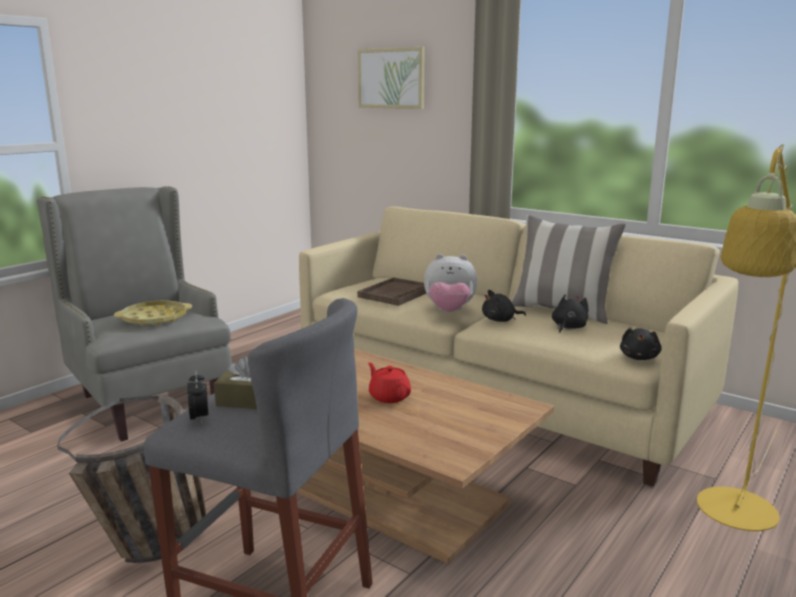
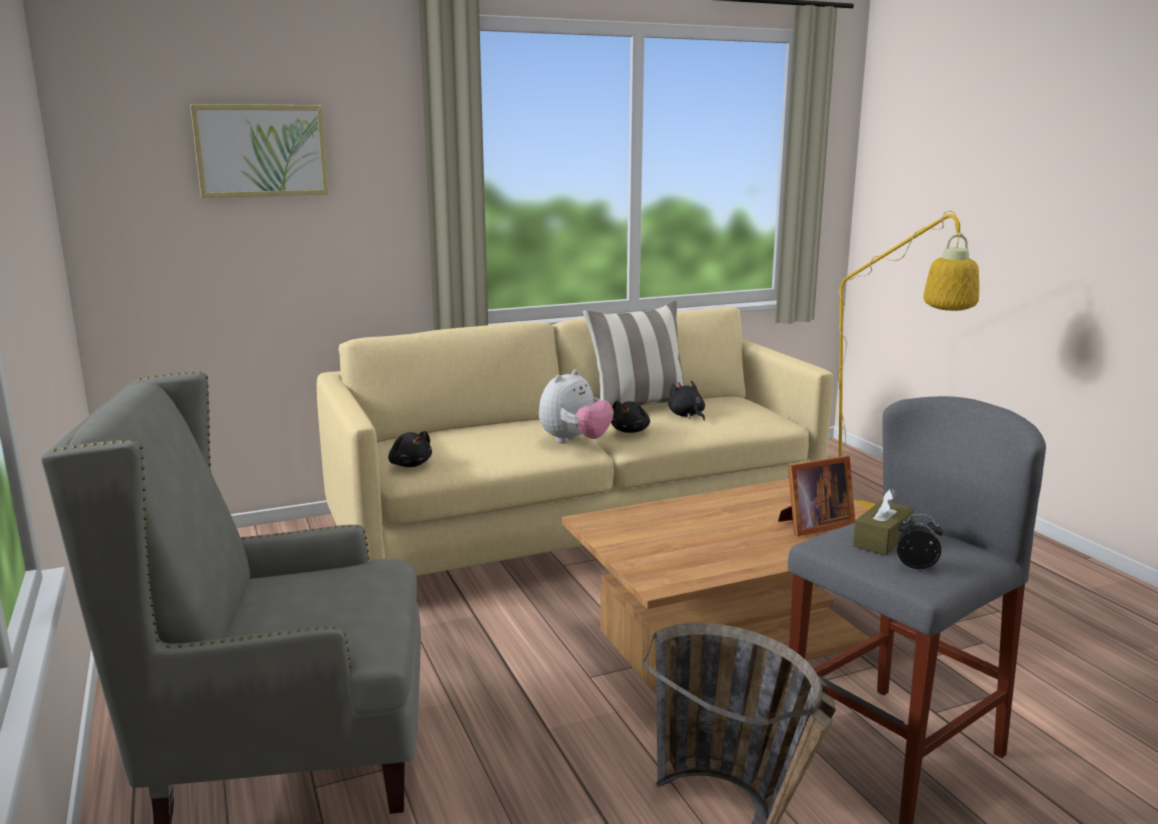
camera: 60 degrees left, 0 degrees up
yellow tray [114,300,192,326] -> none
brown tray [357,277,427,306] -> none
red teapot [368,362,411,403] -> none
black plush toy [620,328,662,360] -> black plush toy moved to [388,431,432,467]
none -> picture frame [778,456,855,536]

